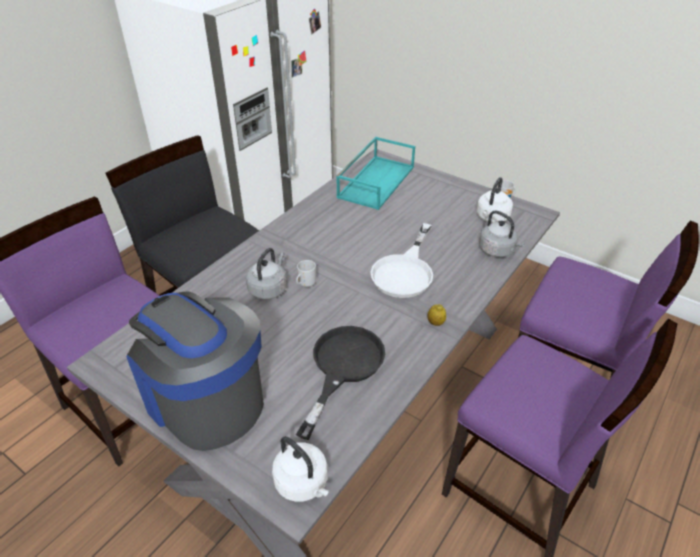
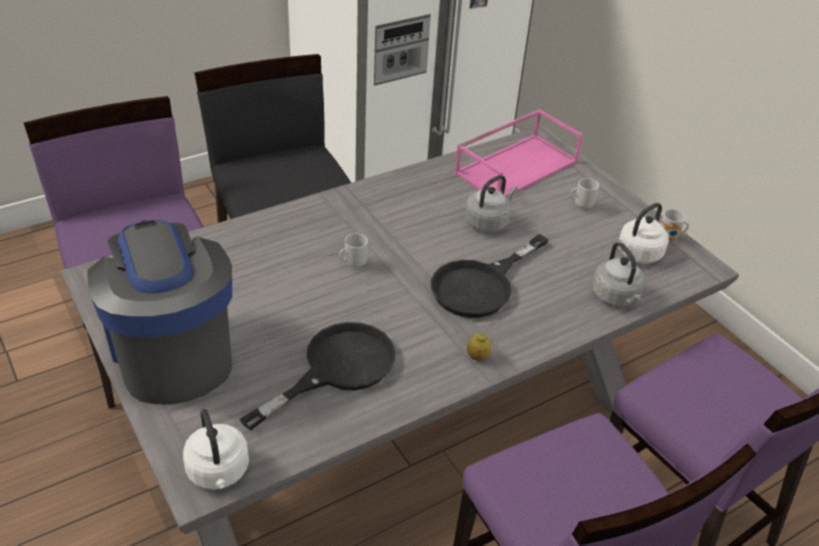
camera: 20 degrees right, 0 degrees up
grey kettle [246,248,287,300] -> grey kettle moved to [465,175,517,233]
turquoise tray [336,137,415,210] -> pink tray [454,109,583,197]
white frying pan [370,223,433,298] -> black frying pan [431,234,548,318]
none -> mug [570,178,599,209]

